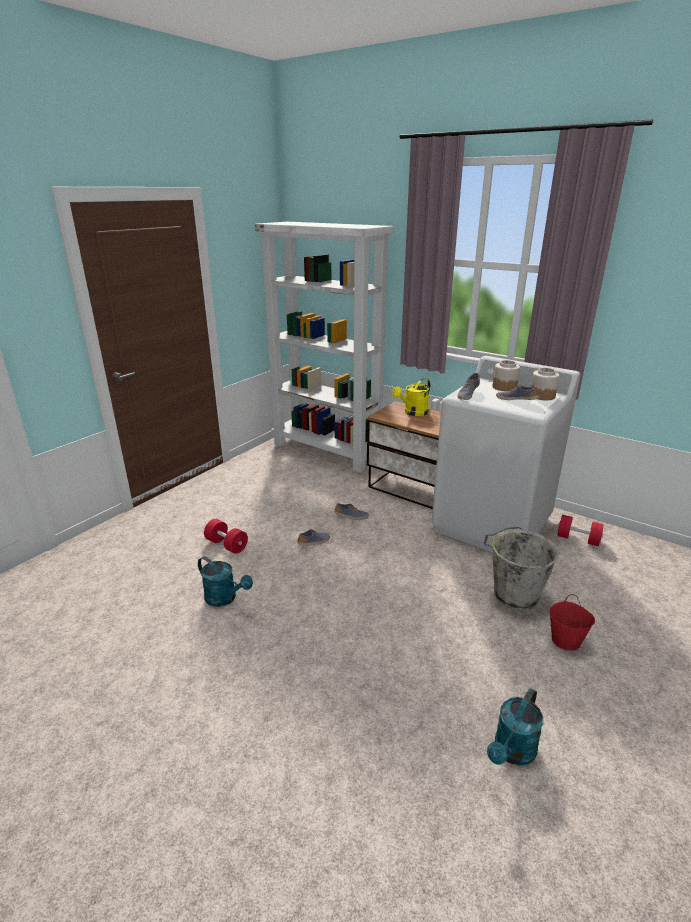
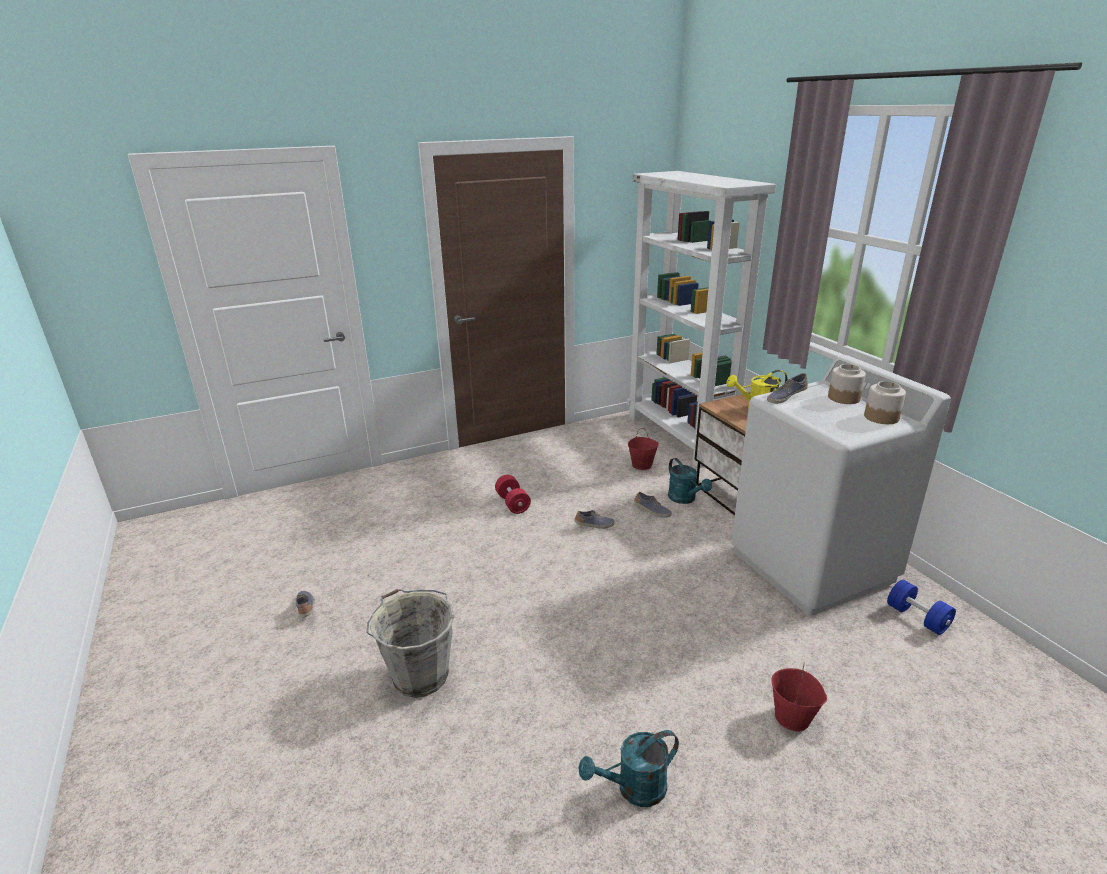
camera: 30 degrees right, 0 degrees up
turquoise watering can [198,556,253,607] -> turquoise watering can moved to [668,458,712,504]
grey bucket [483,527,559,611] -> grey bucket moved to [367,589,454,698]
shoe [496,385,539,400] -> shoe moved to [296,591,315,618]
red dumbbell [557,515,604,546] -> blue dumbbell [887,580,956,635]
none -> red bucket [628,428,659,470]

